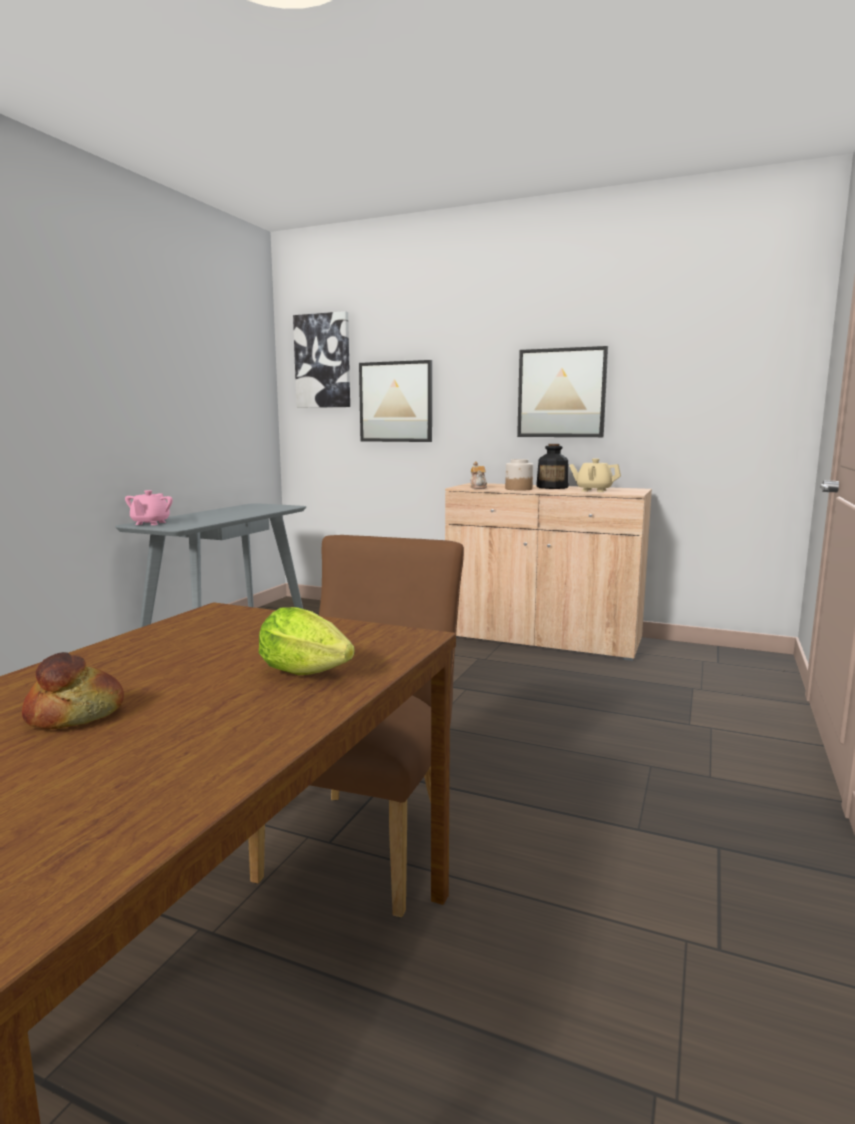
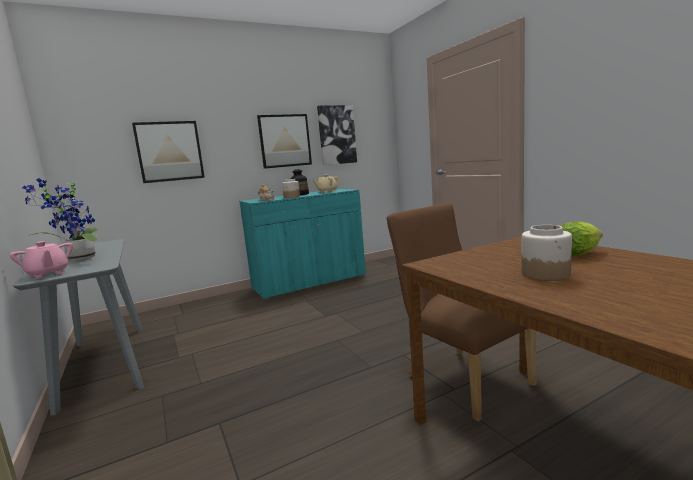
camera: 50 degrees left, 0 degrees up
bread [22,652,124,729] -> none
picture [293,311,350,408] -> picture moved to [317,105,357,165]
beige cabinet [445,483,652,661] -> turquoise cabinet [239,189,366,300]
none -> potted plant [22,178,99,261]
none -> jar [522,225,572,281]

